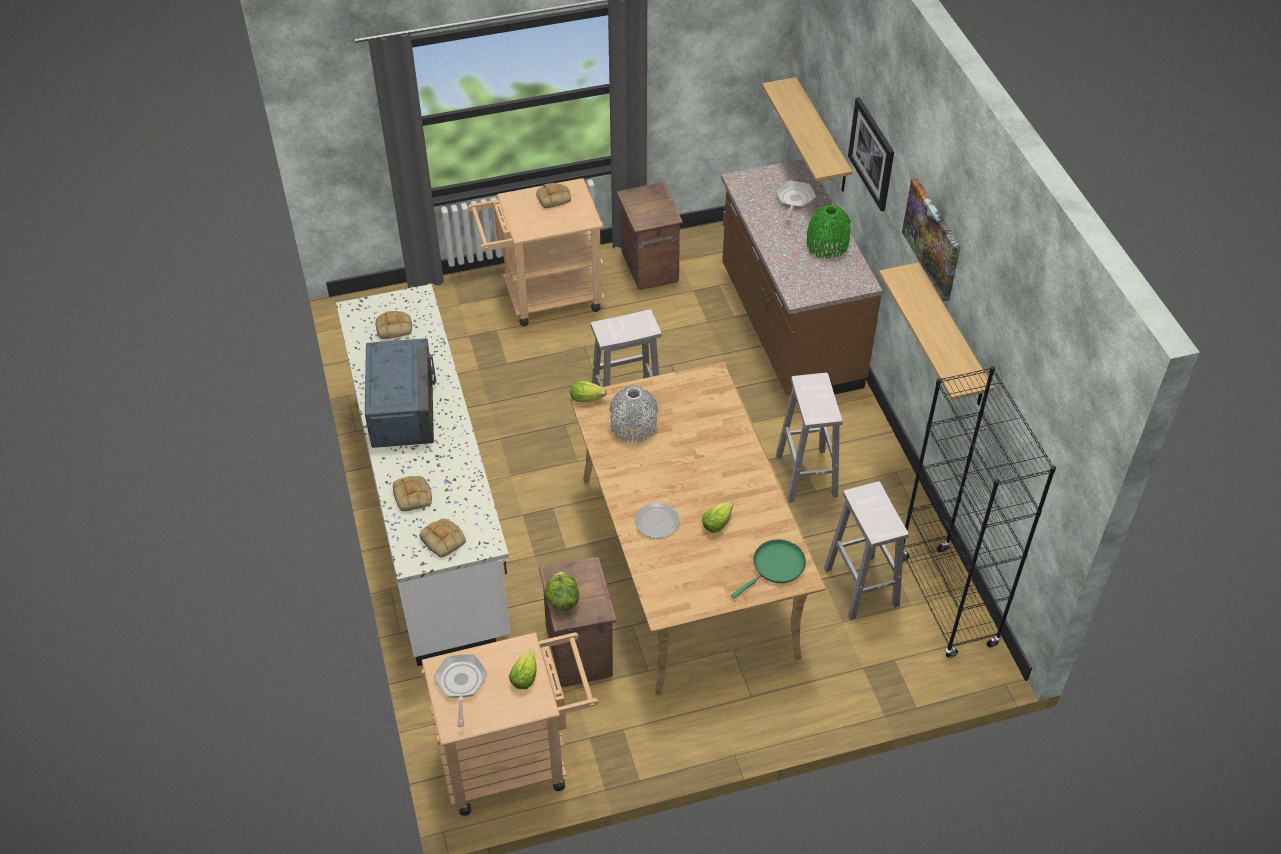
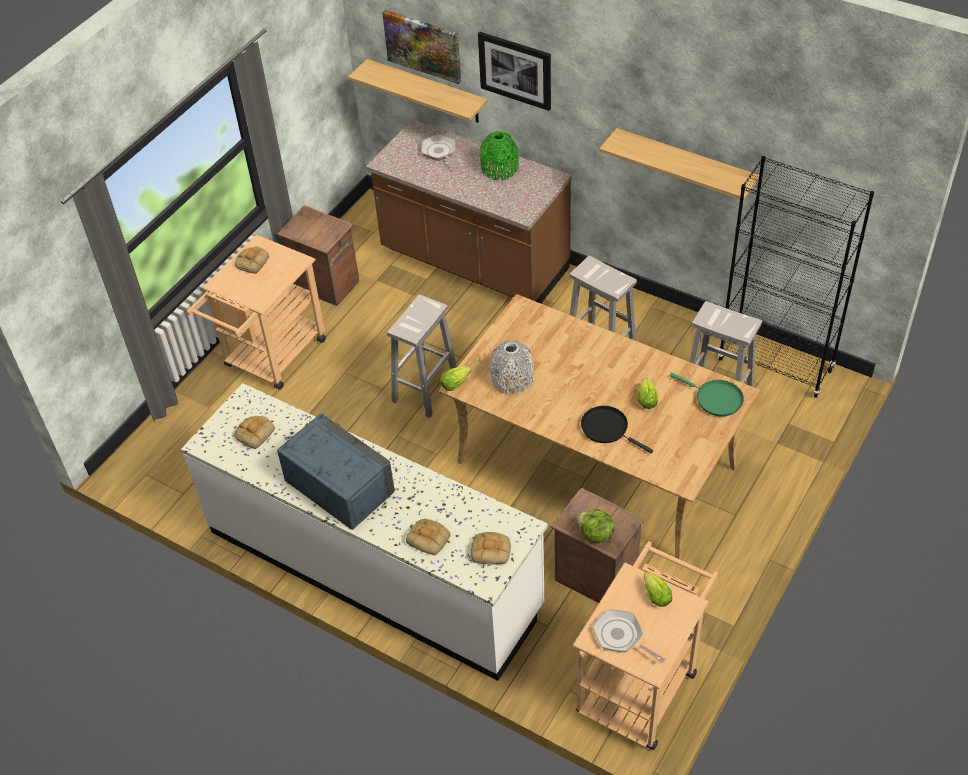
camera: 40 degrees left, 0 degrees up
plate [634,503,680,539] -> black frying pan [581,406,653,453]
green frying pan [731,539,806,598] -> green frying pan turned 120 degrees clockwise [670,373,744,416]
picture [902,178,961,301] -> picture moved to [382,10,461,84]

